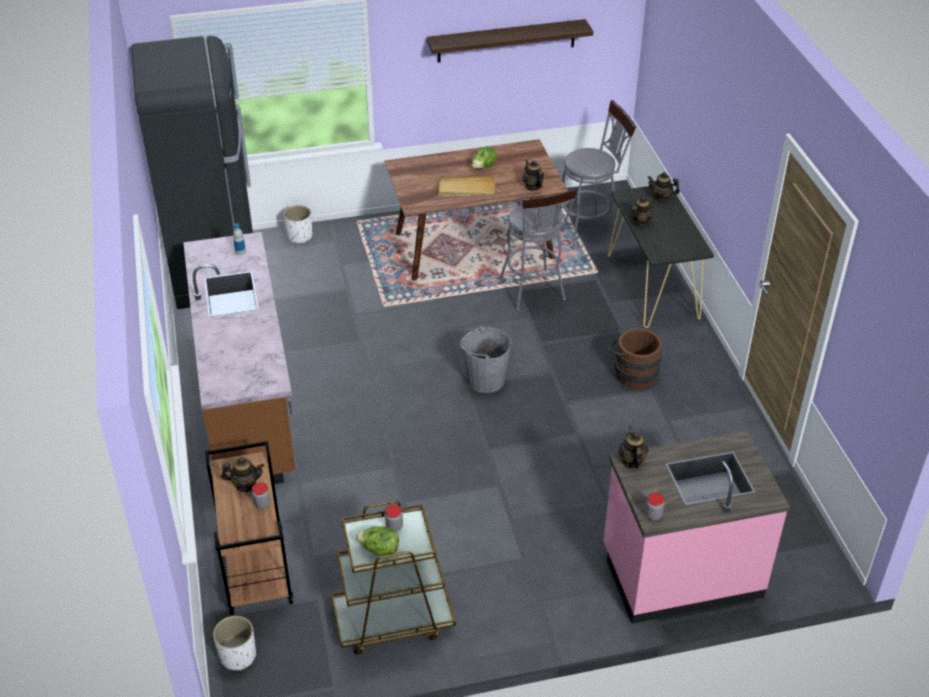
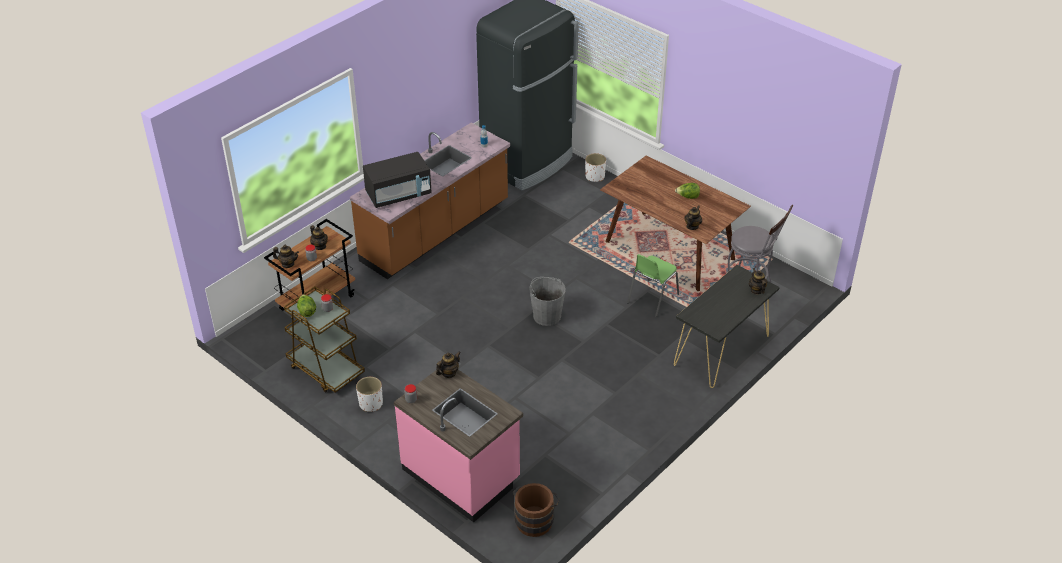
camera: 55 degrees right, 0 degrees up
white planter [213,616,256,671] -> white planter moved to [356,377,383,412]
shelf [427,19,593,63] -> none
beige tray [438,176,495,196] -> none
grey stool [499,188,578,311] -> green chair [627,254,679,317]
brown bucket [608,328,662,389] -> brown bucket moved to [513,483,560,537]
teapot [630,196,653,227] -> teapot moved to [273,245,299,268]
none -> black microwave [363,152,432,208]

